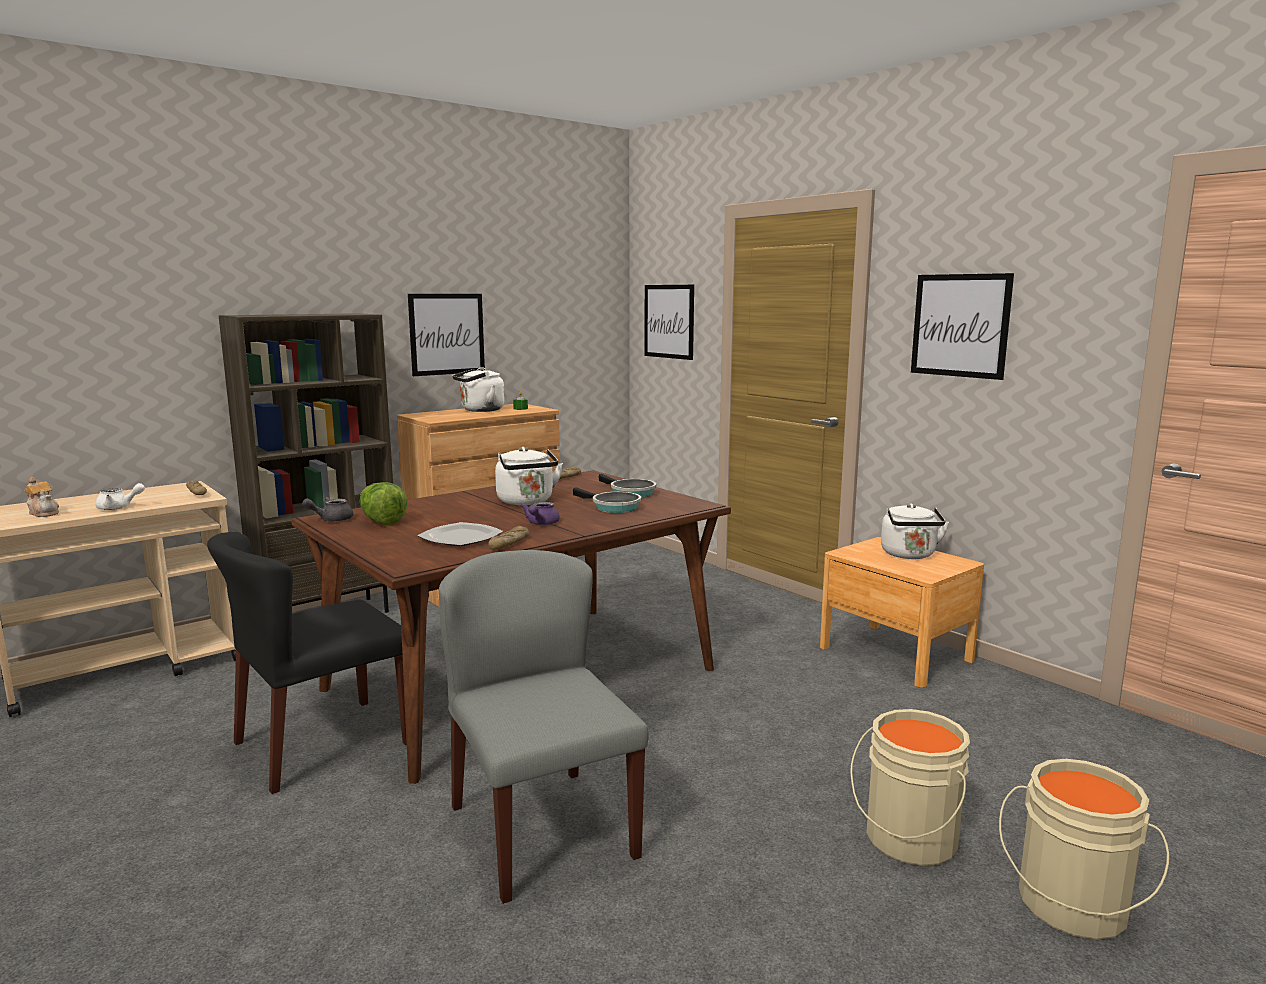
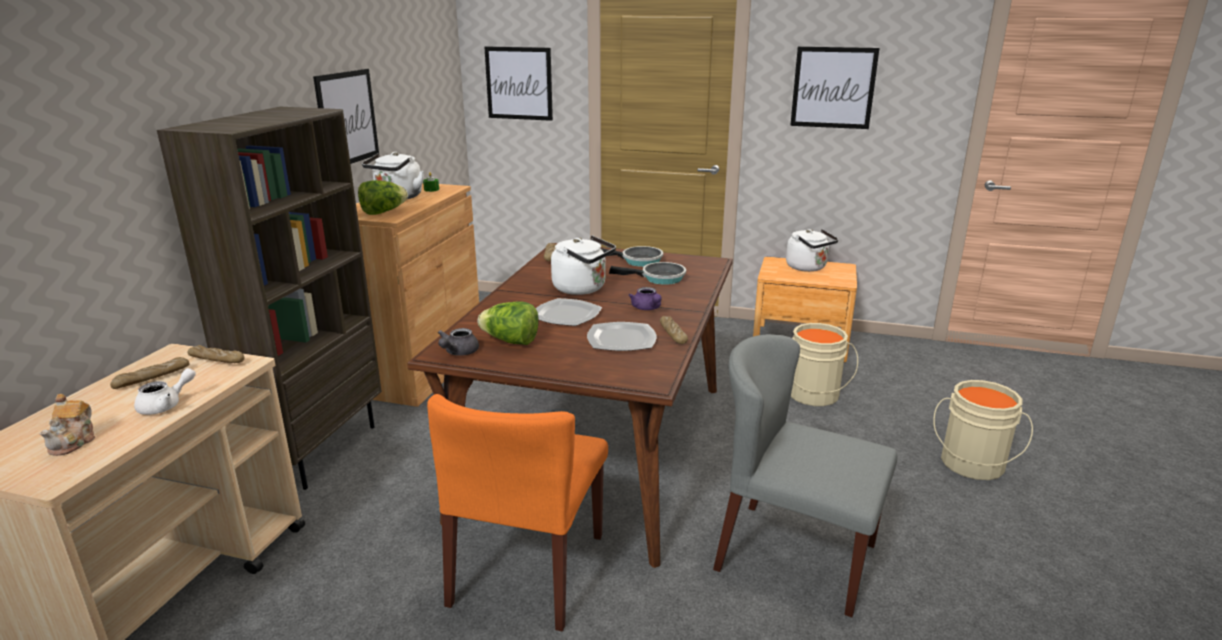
camera: 35 degrees left, 10 degrees up
teapot [24,477,59,517] -> teapot turned 90 degrees clockwise [39,394,95,456]
black chair [207,532,407,794] -> orange chair [427,394,608,632]
beige bucket [999,759,1169,940] -> beige bucket moved to [791,323,858,406]
none -> bread [110,357,190,389]
none -> lettuce [358,180,408,215]
none -> plate [536,298,602,326]

